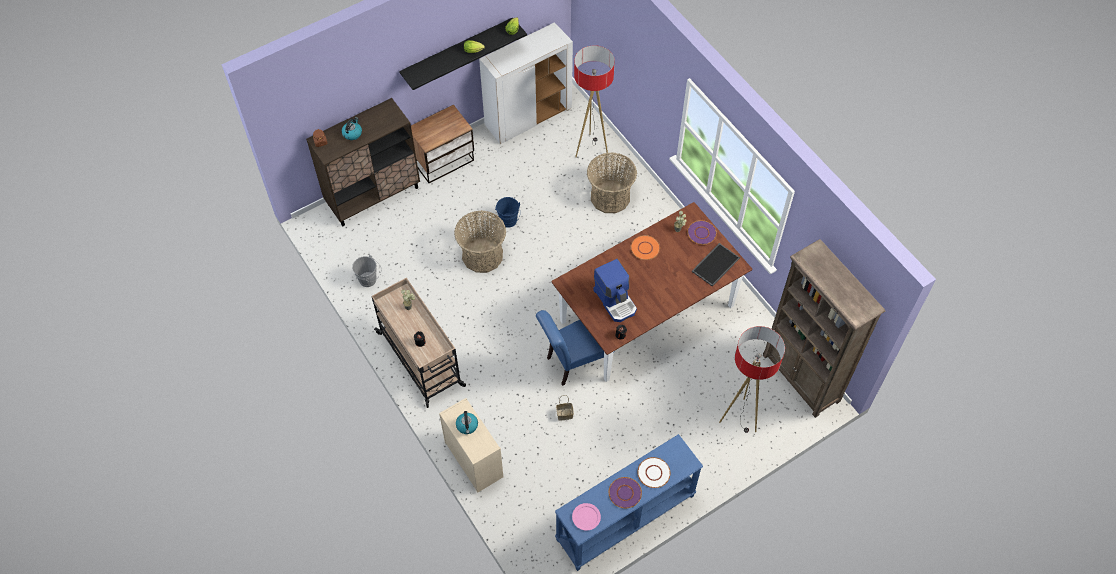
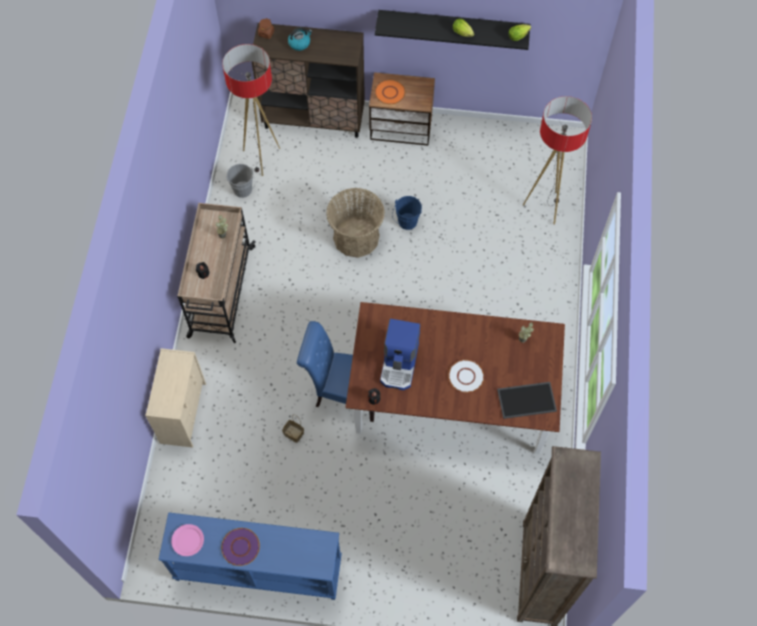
camera: 40 degrees right, 5 degrees up
kettle [456,411,478,434] -> none
white cabinet [479,22,573,144] -> none
basket [587,152,637,213] -> none
orange plate [631,235,660,260] -> orange plate moved to [375,80,405,104]
white plate [637,457,670,488] -> white plate moved to [448,360,484,393]
purple plate [687,220,717,245] -> none
floor lamp [719,326,785,433] -> floor lamp moved to [222,44,280,176]

